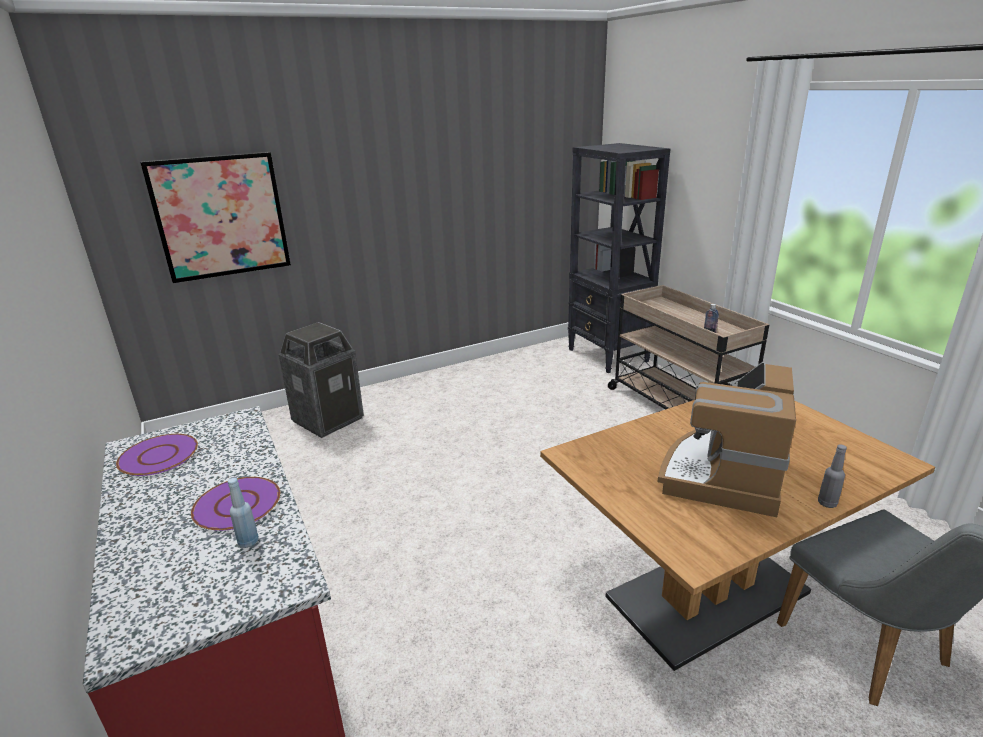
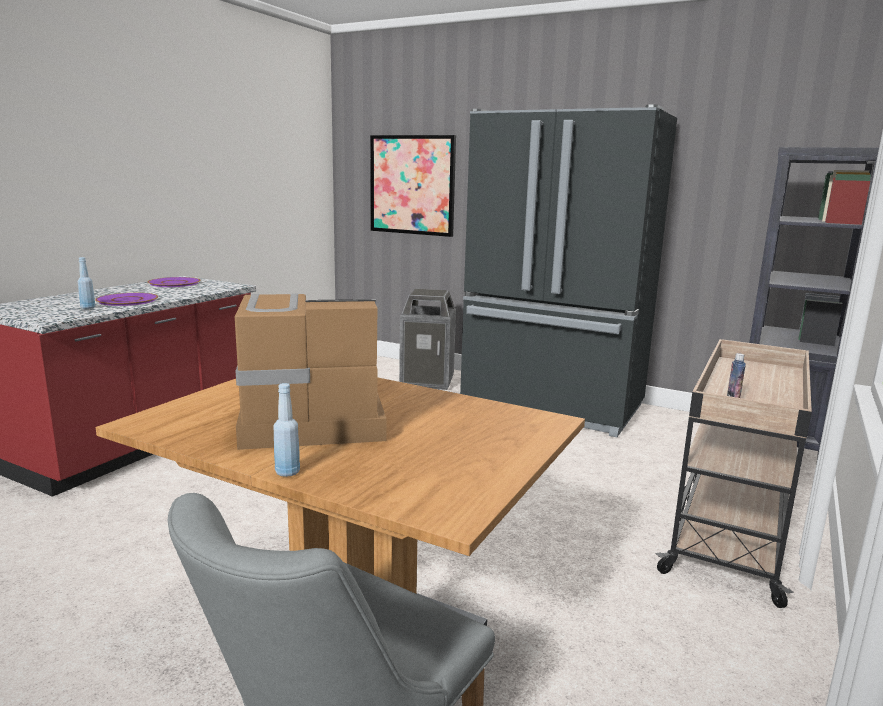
camera: 55 degrees right, 10 degrees down
grey bottle [818,444,847,508] -> blue bottle [273,383,300,477]
none -> black fridge [460,104,677,437]

